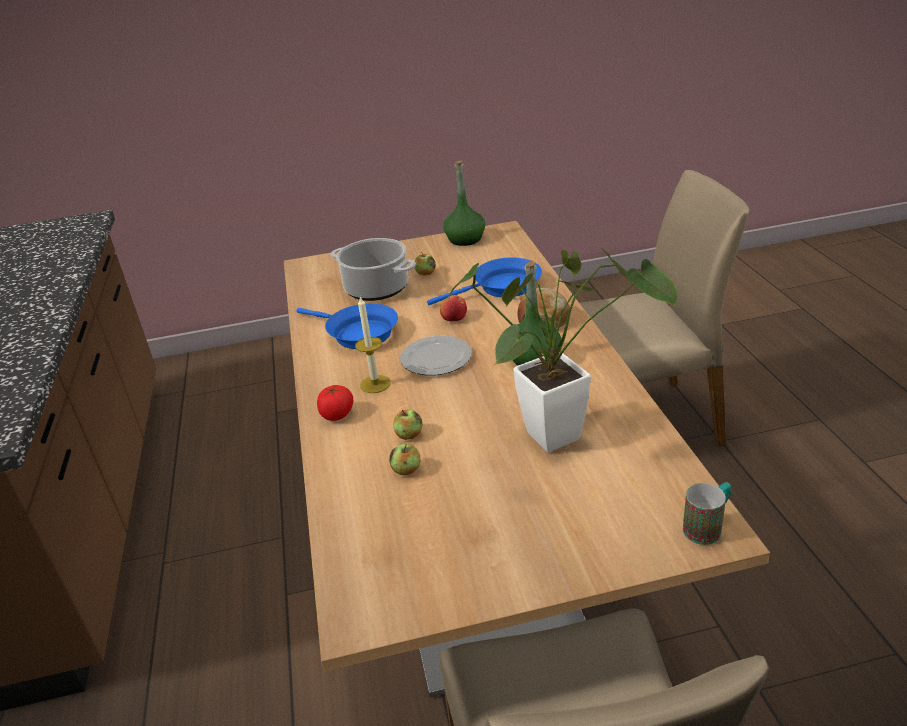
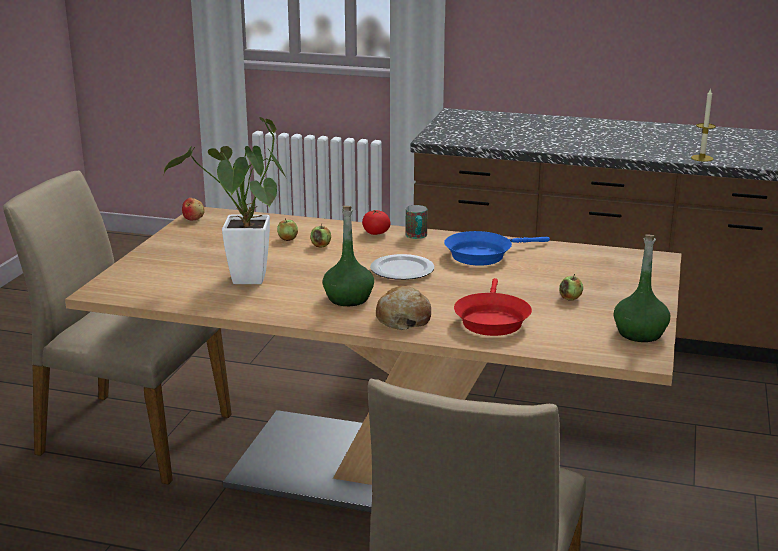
camera: 115 degrees right, 10 degrees down
cooking pot [331,238,416,301] -> none
candle [355,296,391,393] -> candle moved to [691,88,716,162]
blue frying pan [427,257,542,305] -> red frying pan [454,278,532,336]
apple [440,295,467,322] -> apple moved to [182,198,205,221]
mug [683,482,731,545] -> mug moved to [406,205,427,239]

